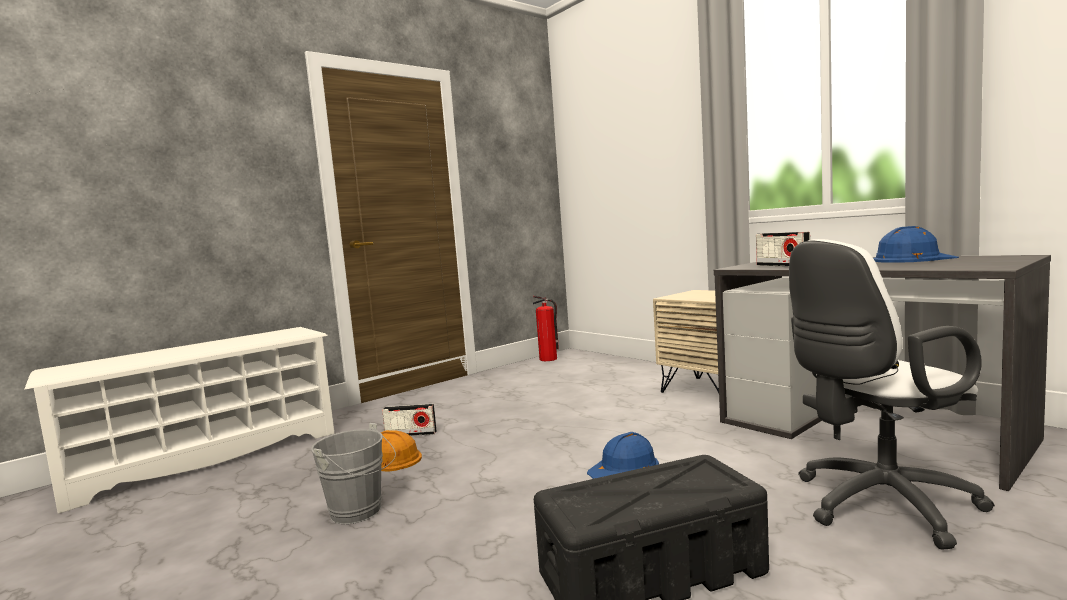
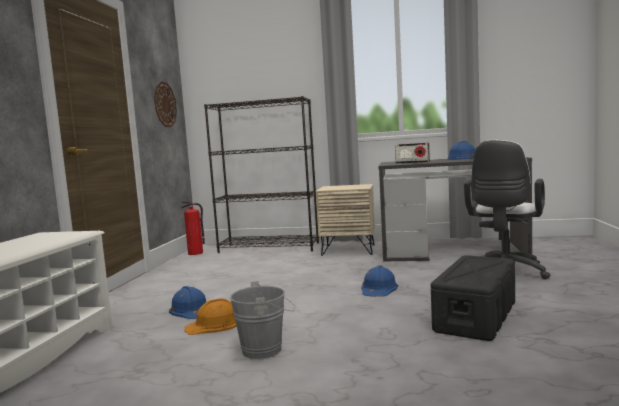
camera: 40 degrees left, 0 degrees up
radio [382,404,437,436] -> blue hard hat [169,286,206,319]
none -> wall clock [154,81,177,127]
none -> black bookcase [204,96,319,253]

